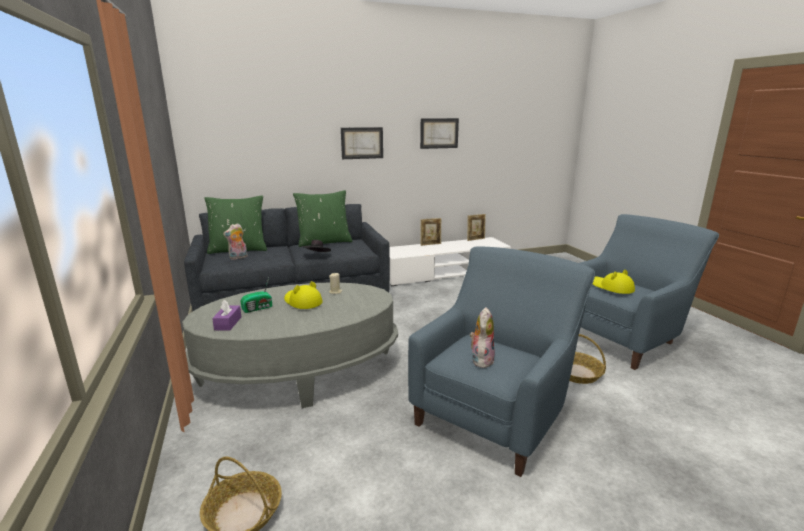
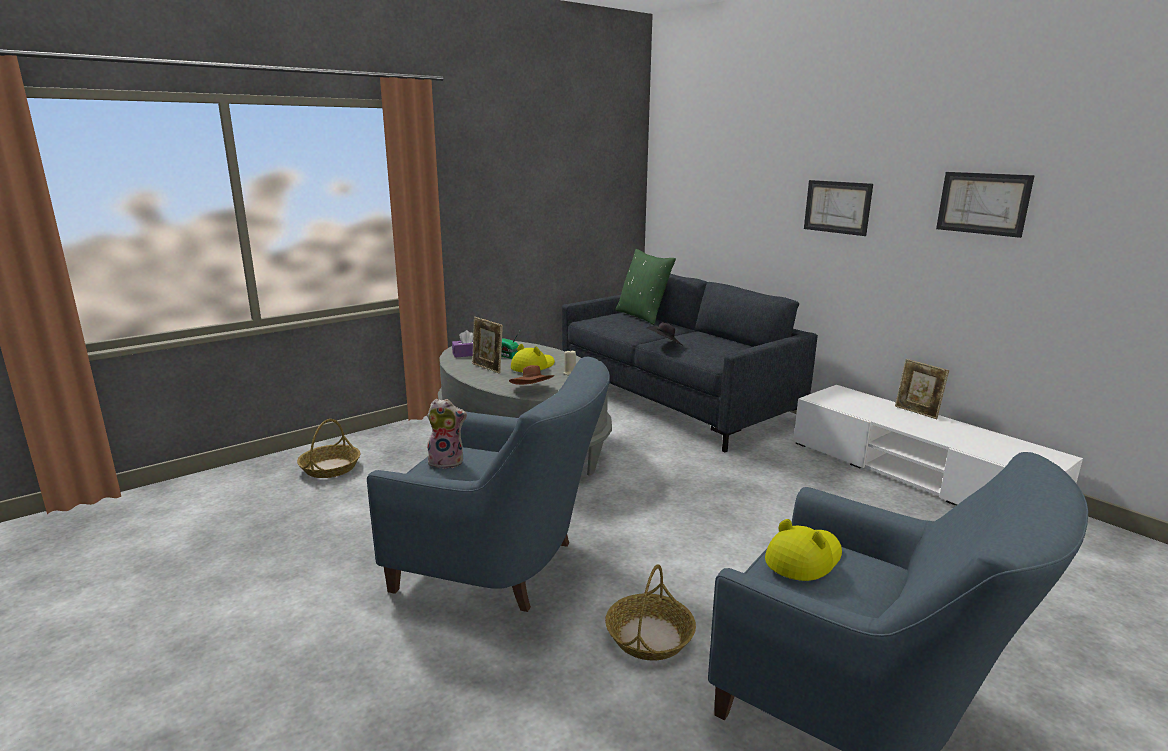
camera: 70 degrees right, 0 degrees up
plush toy [223,223,247,260] -> none
green pillow [293,190,353,247] -> none
picture frame [467,214,486,241] -> picture frame moved to [472,317,503,374]
none -> brown hat [509,365,554,385]

